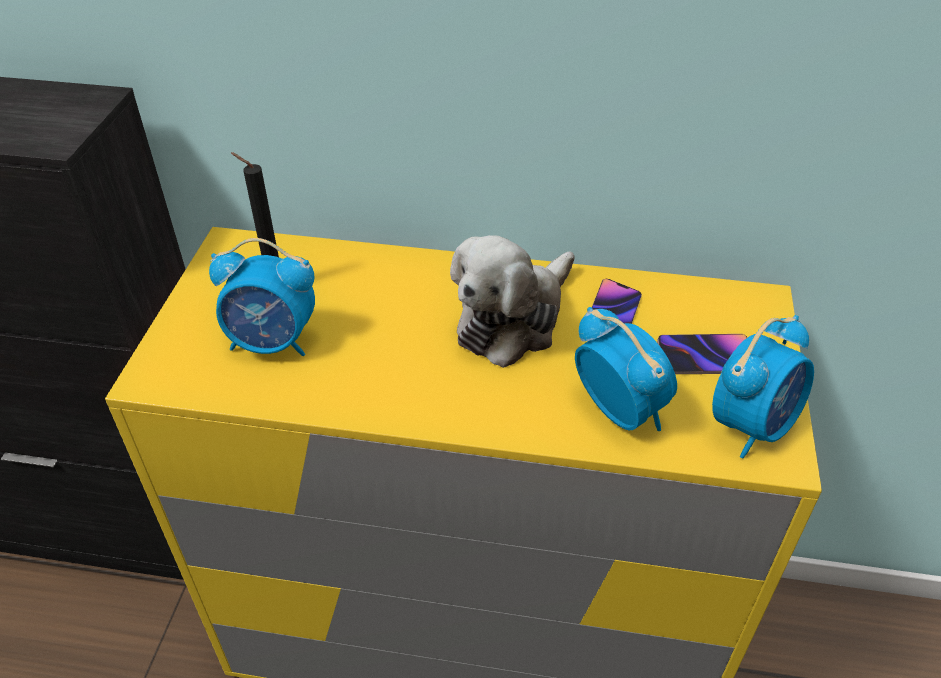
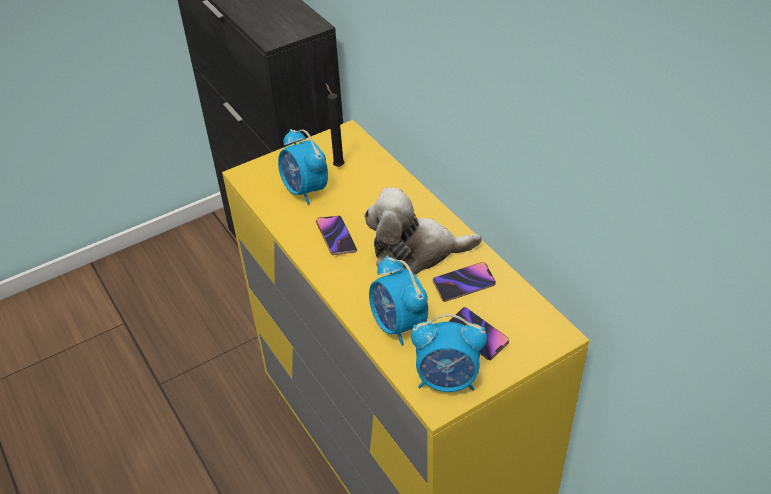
camera: 50 degrees right, 0 degrees up
alarm clock [575,307,677,431] -> alarm clock turned 135 degrees clockwise [369,255,428,346]
none -> phone [316,216,357,255]

